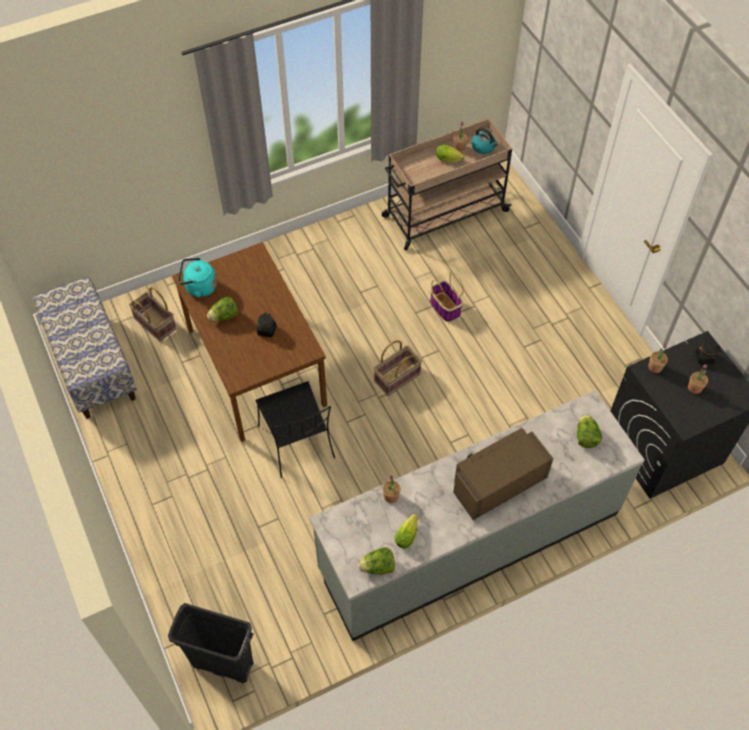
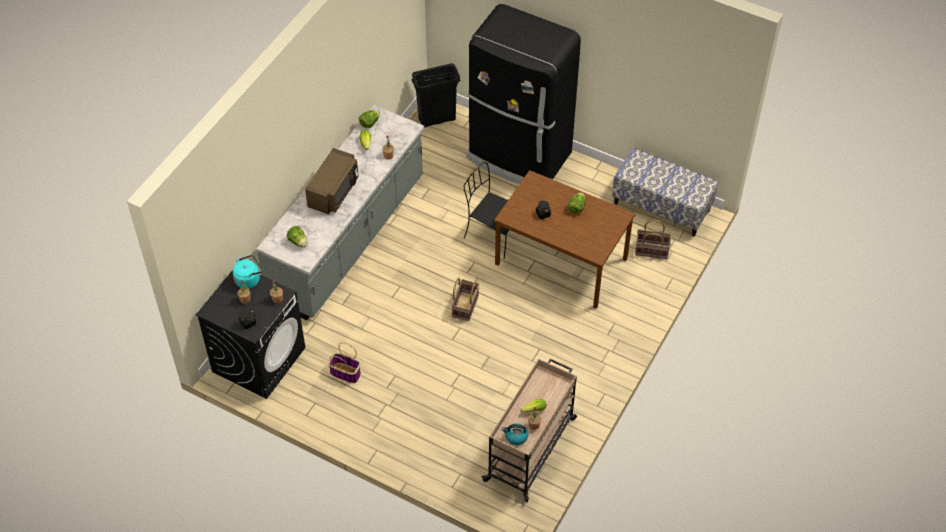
camera: 145 degrees right, 5 degrees down
turquoise kettle [178,258,217,297] -> turquoise kettle moved to [233,255,263,289]
basket [430,272,464,322] -> basket moved to [328,342,361,383]
none -> black fridge [466,4,581,184]

